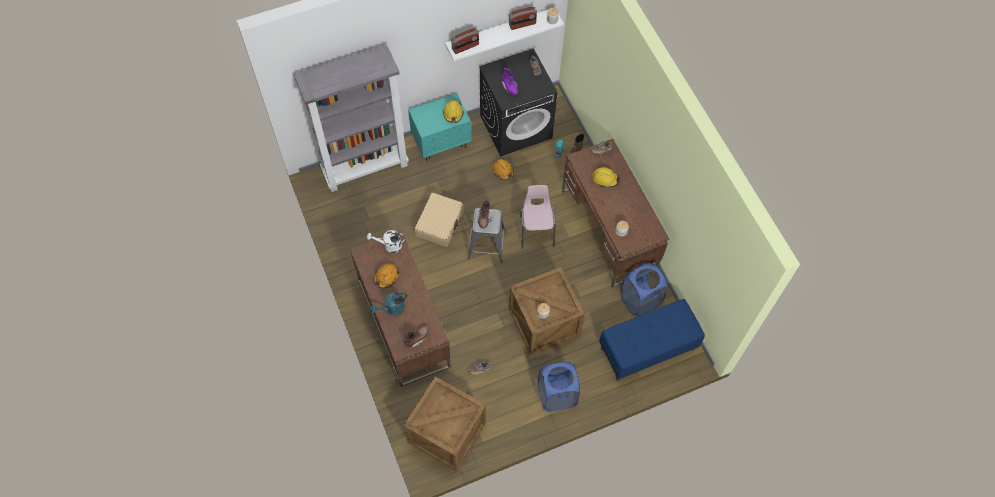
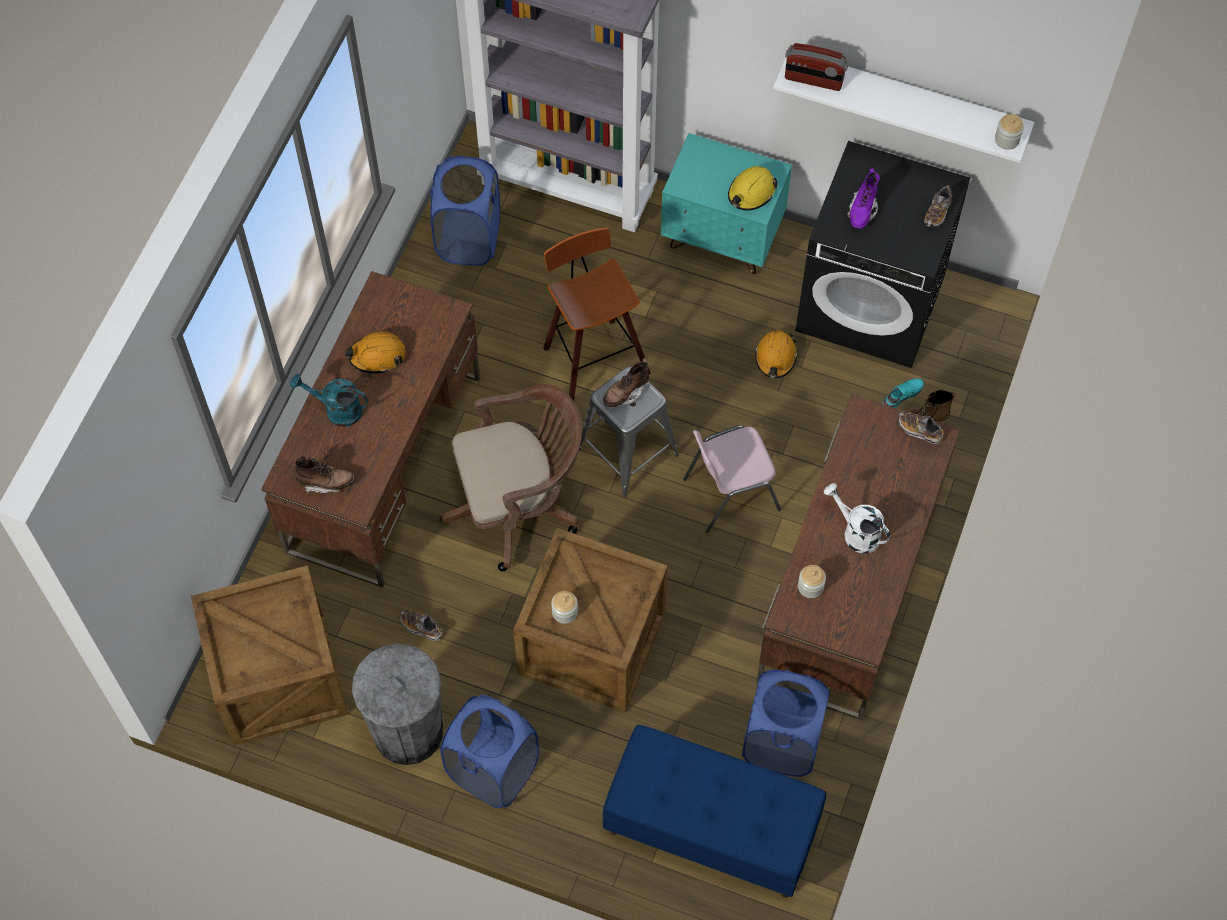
camera: 45 degrees right, 0 degrees up
white watering can [367,230,405,253] -> white watering can moved to [824,483,891,553]
beige suitcase [414,192,464,247] -> stool [543,228,651,401]
radio [509,6,537,30] -> none
pink chair [520,185,556,249] -> pink chair turned 150 degrees counterclockwise [683,425,781,533]
yellow hard hat [592,166,620,187] -> none
none -> grey trash can [352,644,443,765]
none -> blue laundry basket [430,156,500,266]
none -> brown office chair [440,384,582,572]

